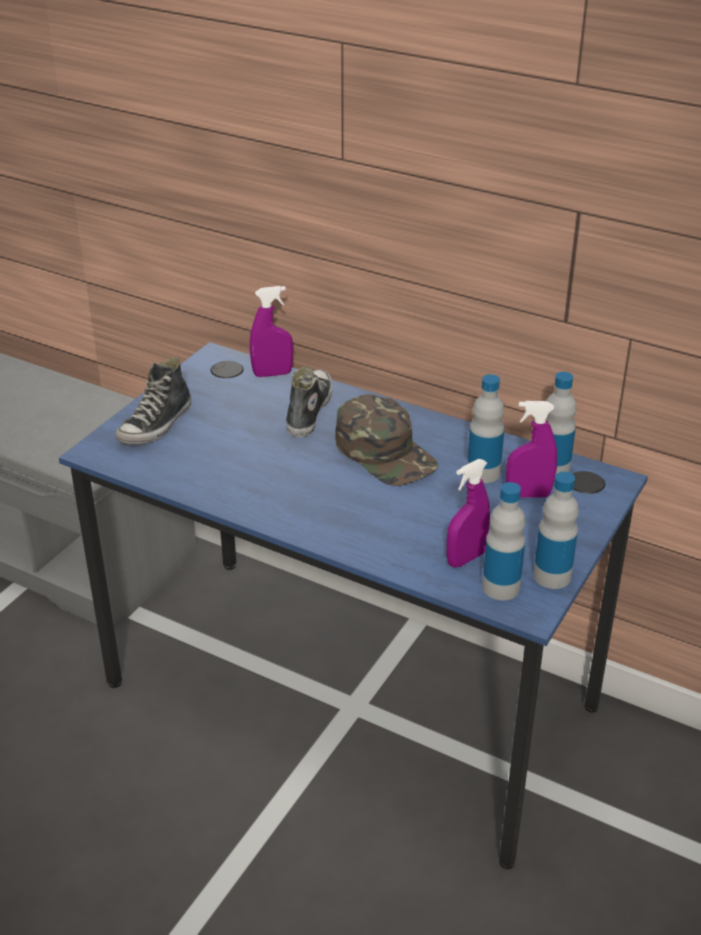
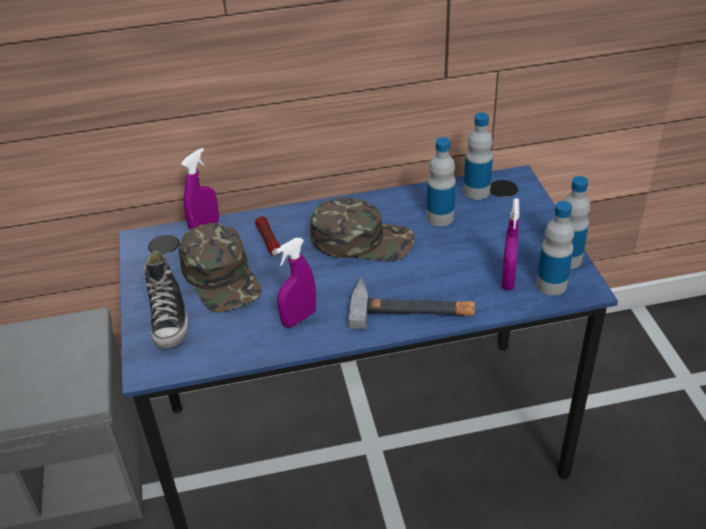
camera: 40 degrees left, 5 degrees up
shoe [286,367,332,437] -> flashlight [255,216,280,256]
purple spray bottle [506,401,557,498] -> purple spray bottle moved to [276,238,316,327]
none -> green cap [178,223,262,313]
none -> hammer [348,277,475,330]

